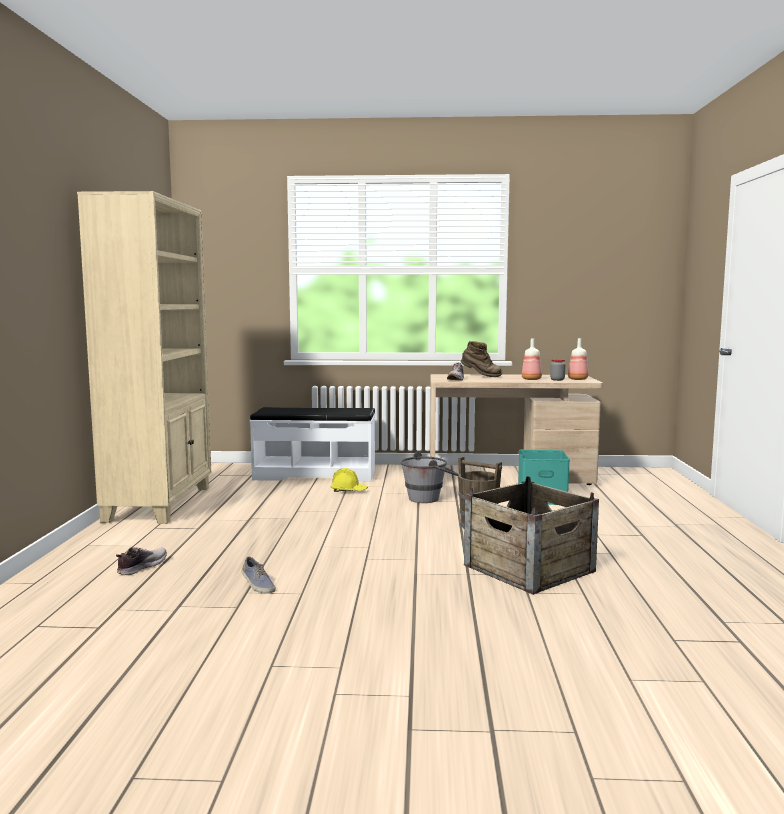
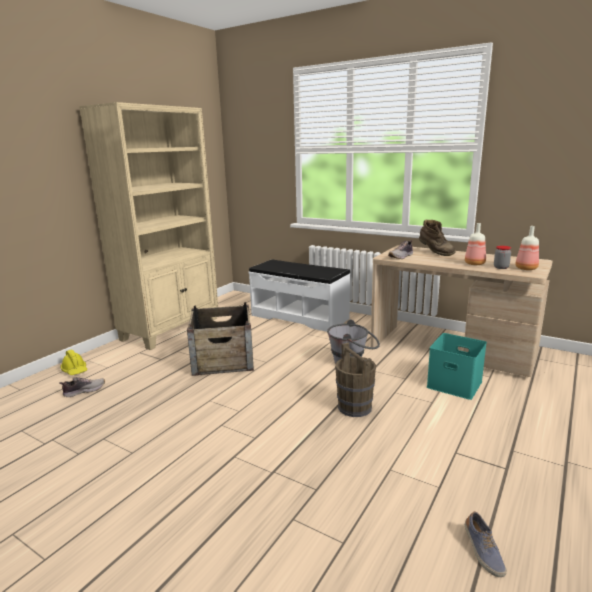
camera: 30 degrees right, 10 degrees up
shoe [242,556,276,593] -> shoe moved to [465,511,507,577]
yellow hard hat [331,468,368,492] -> yellow hard hat moved to [60,350,87,375]
crate [464,476,599,595] -> crate moved to [187,302,254,376]

